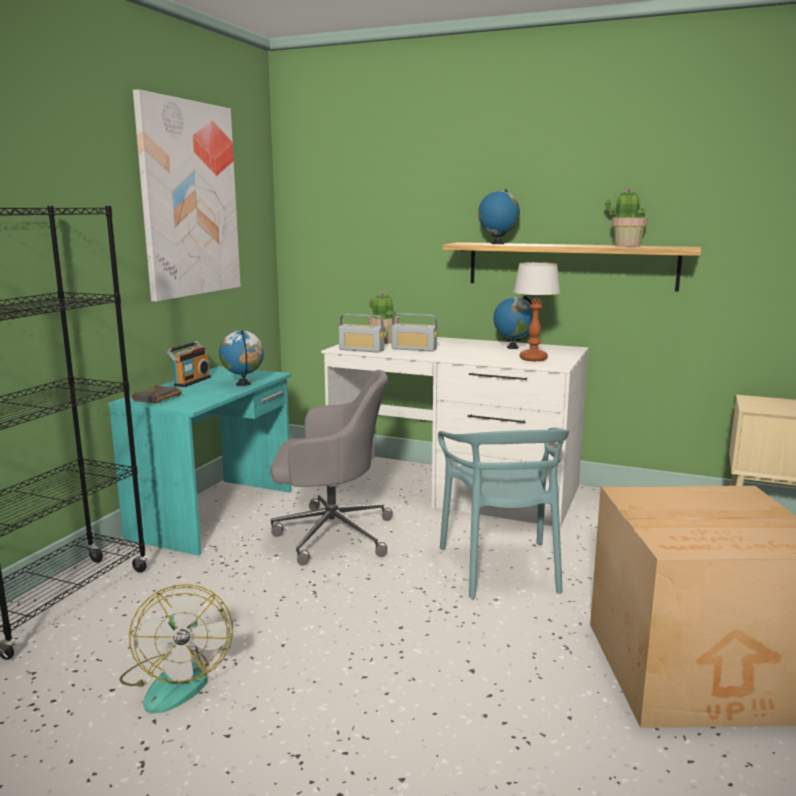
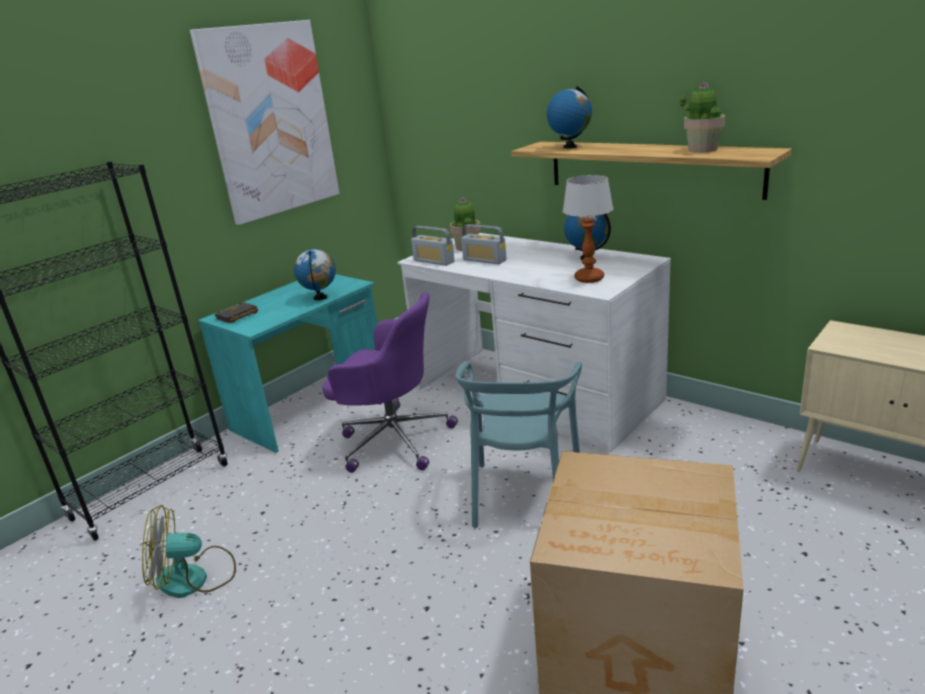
camera: 20 degrees right, 10 degrees up
fan [120,584,233,714] -> fan turned 75 degrees clockwise [142,504,236,598]
radio [166,341,211,387] -> none
grey office chair [270,370,393,565] -> purple office chair [322,292,458,473]

